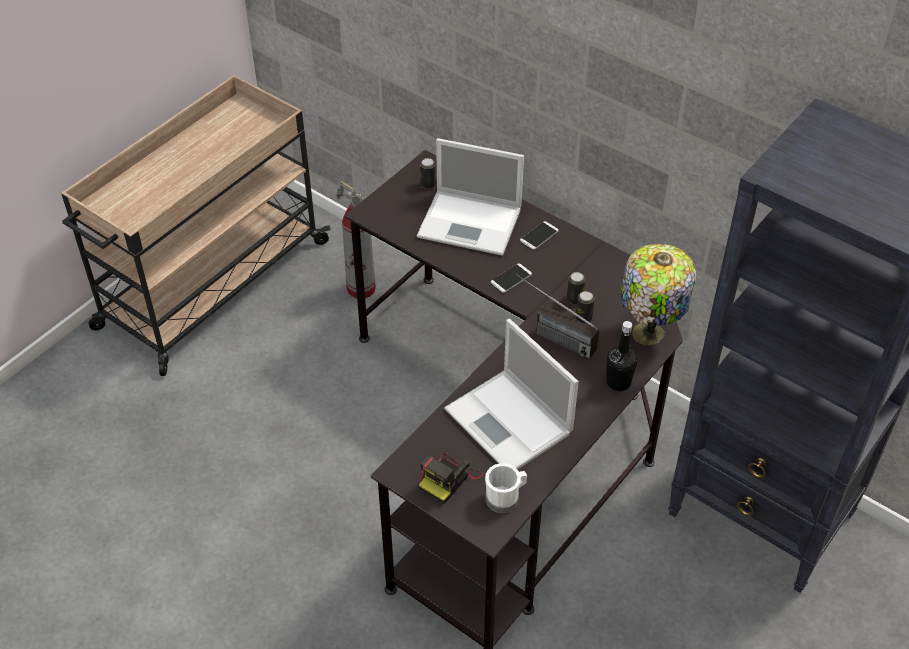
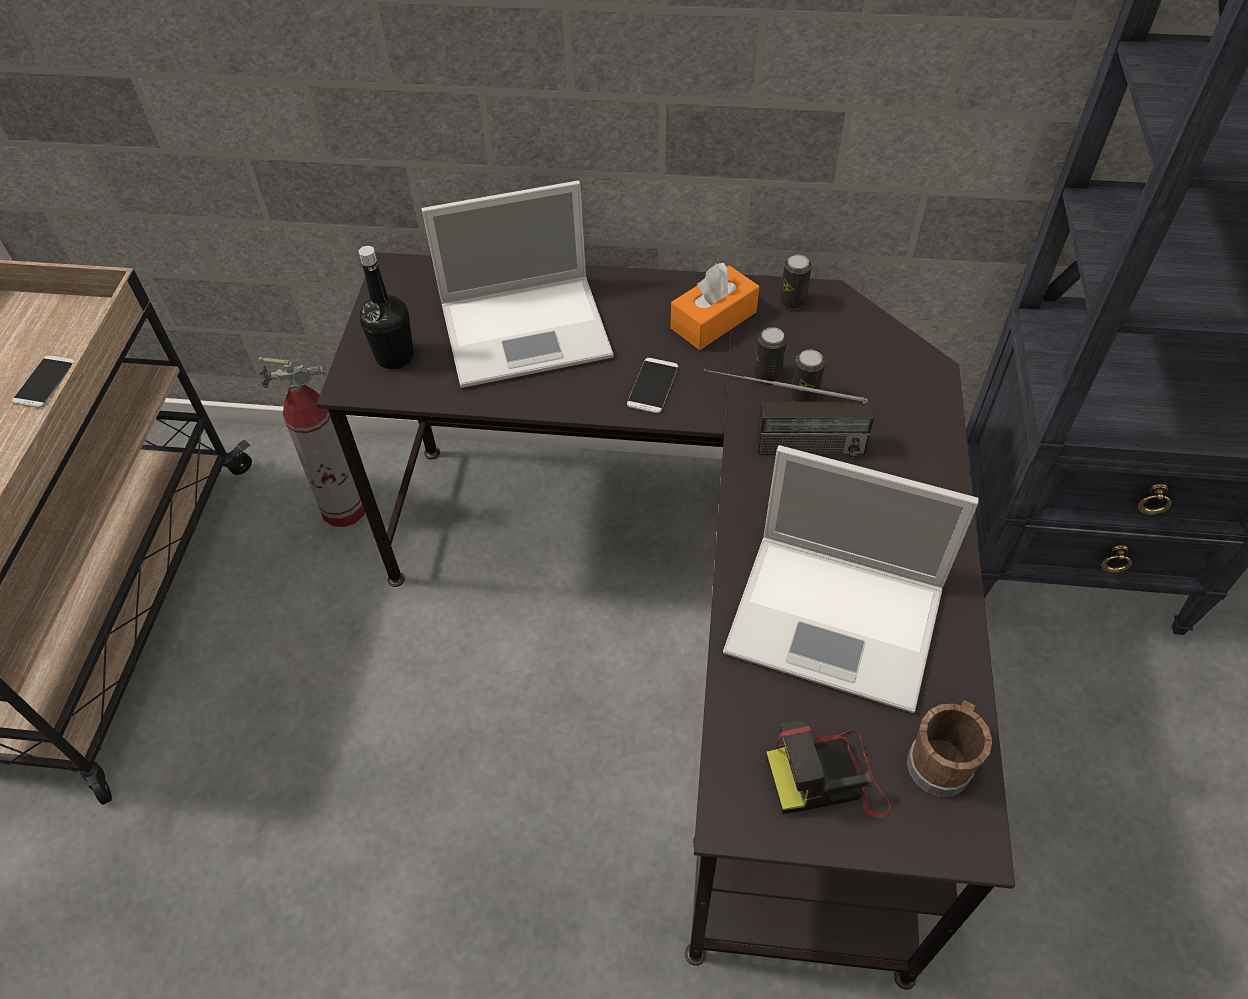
camera: 30 degrees left, 5 degrees up
camera [419,453,483,504] -> camera turned 75 degrees clockwise [767,721,892,818]
can [420,158,436,189] -> can moved to [780,255,812,309]
white mug [485,463,527,513] -> brown mug [907,700,992,797]
phone [520,221,559,250] -> phone moved to [12,355,74,408]
black bottle [606,321,638,391] -> black bottle moved to [359,246,414,369]
table lamp [620,244,696,345] -> none
none -> orange tissue box [671,263,759,350]

